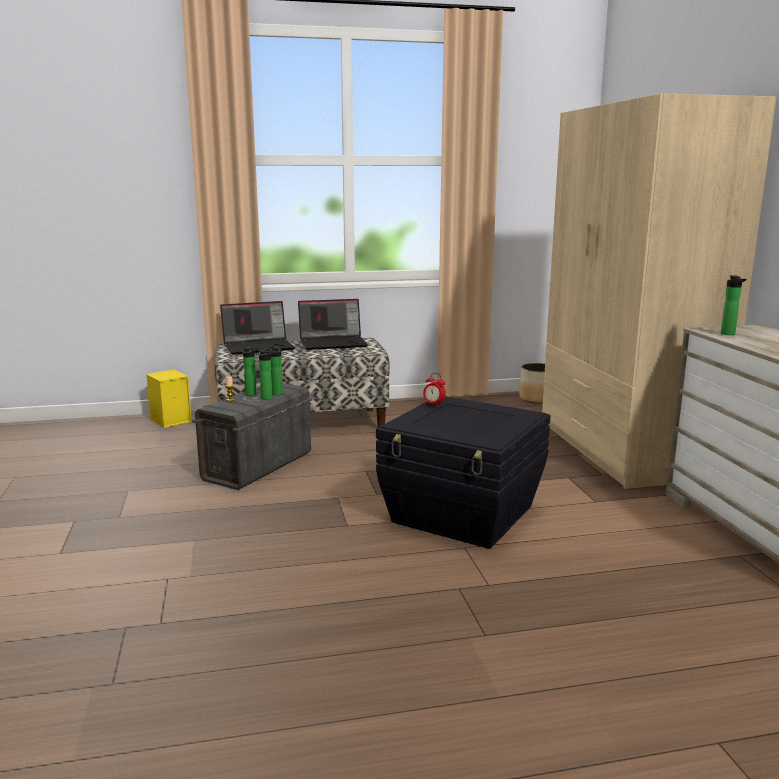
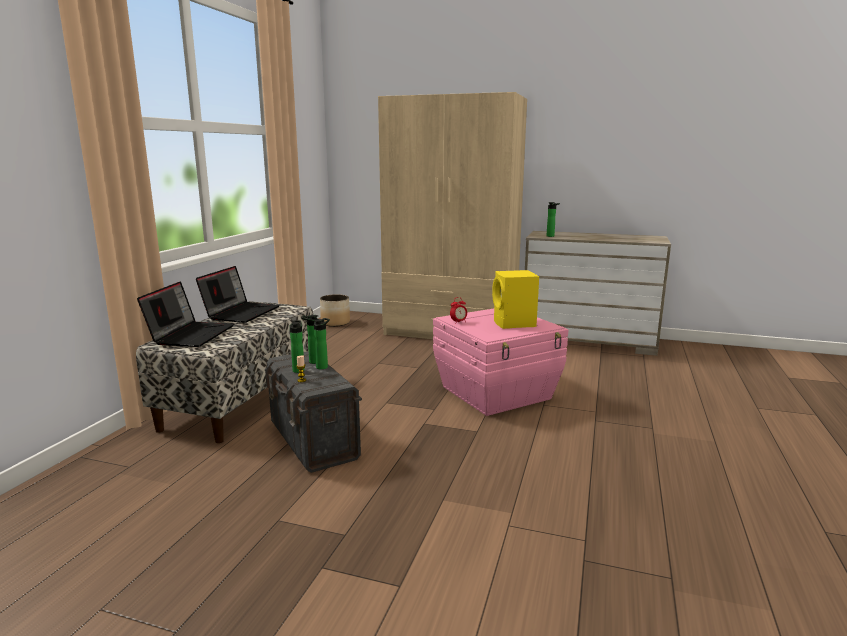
camera: 60 degrees left, 0 degrees up
yellow speaker [147,370,192,428] -> yellow speaker moved to [492,270,539,329]
black storage box [376,396,550,549] -> pink storage box [433,308,568,416]

